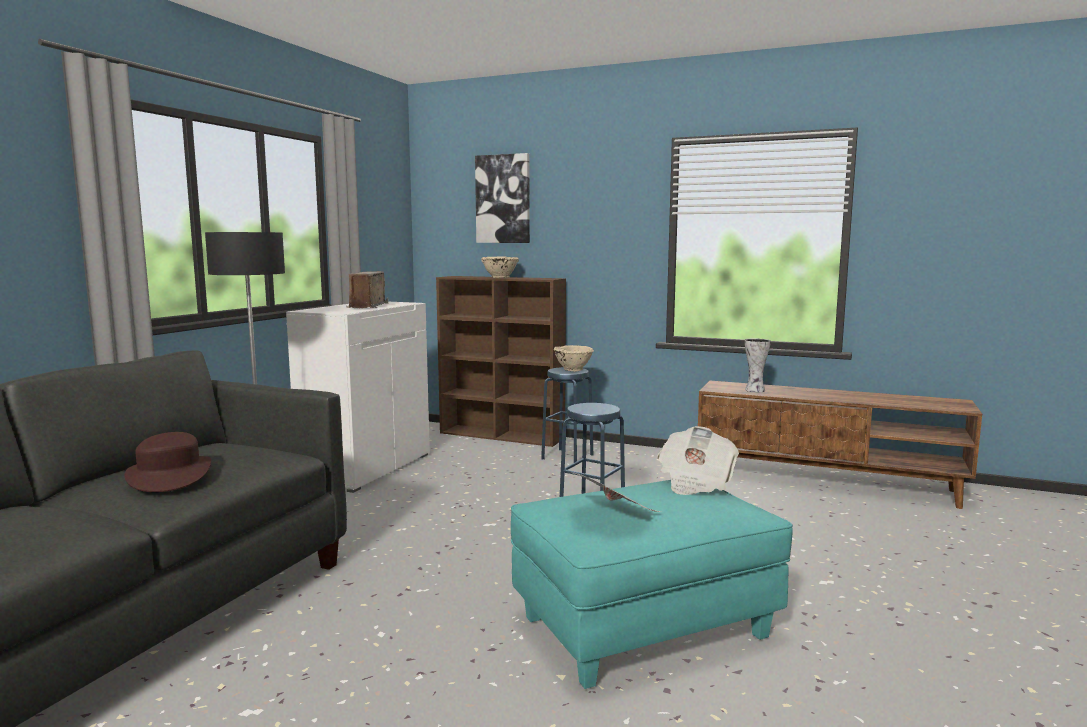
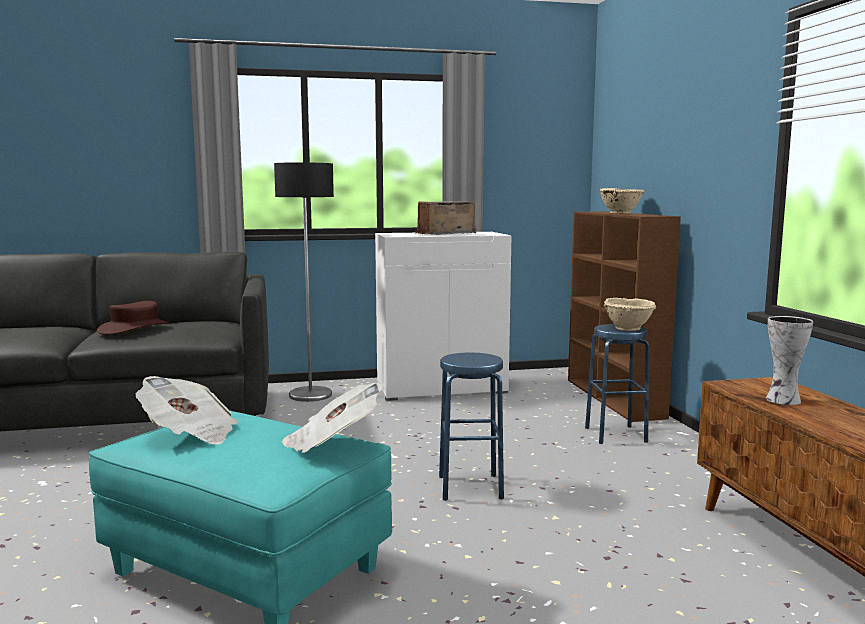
camera: 55 degrees right, 0 degrees up
picture [475,153,530,243] -> none

